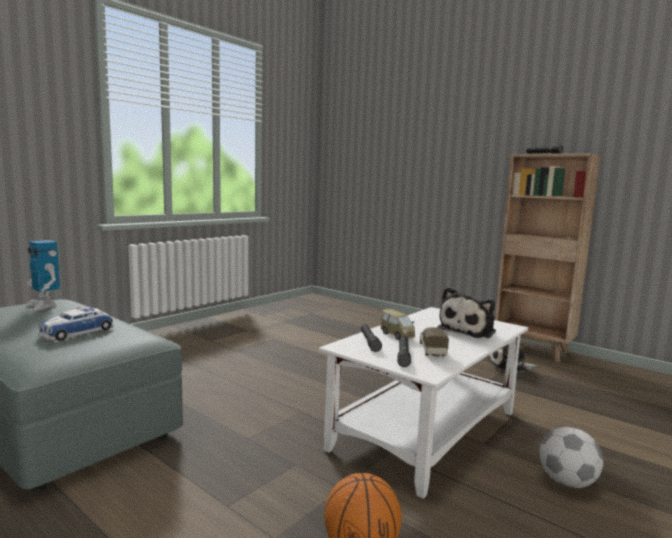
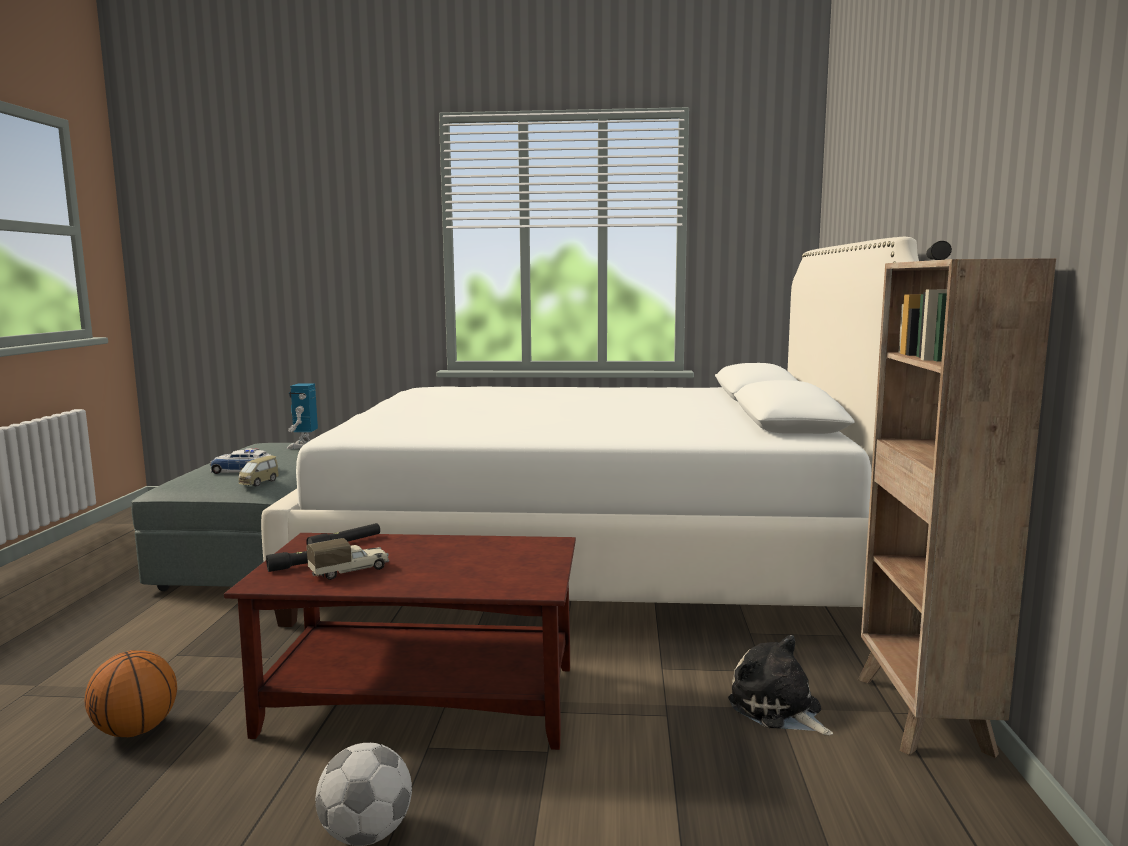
camera: 55 degrees right, 0 degrees up
white coffee table [319,307,528,499] -> brown coffee table [224,533,576,750]
toy car [381,309,415,340] -> toy car moved to [238,456,279,486]
plush toy [437,287,496,338] -> none
none -> white bed [261,237,919,627]

